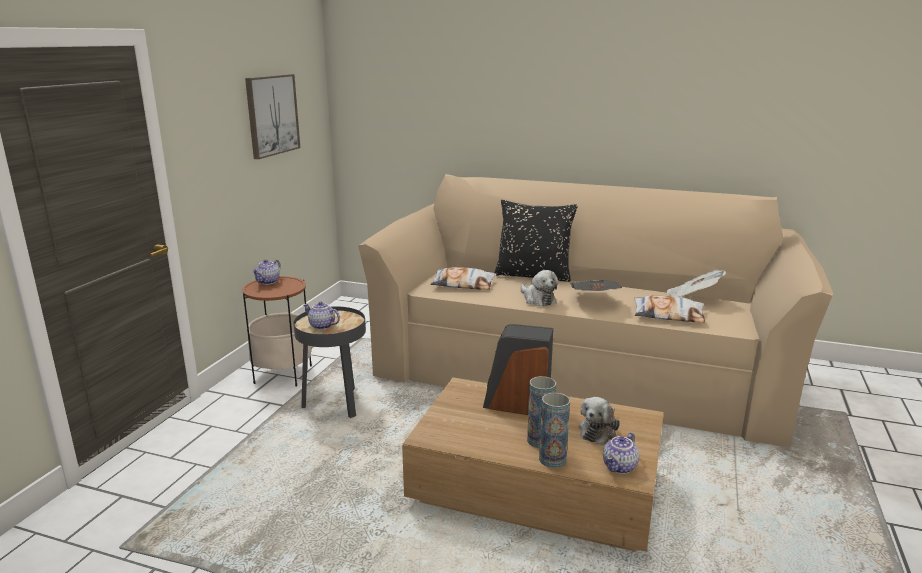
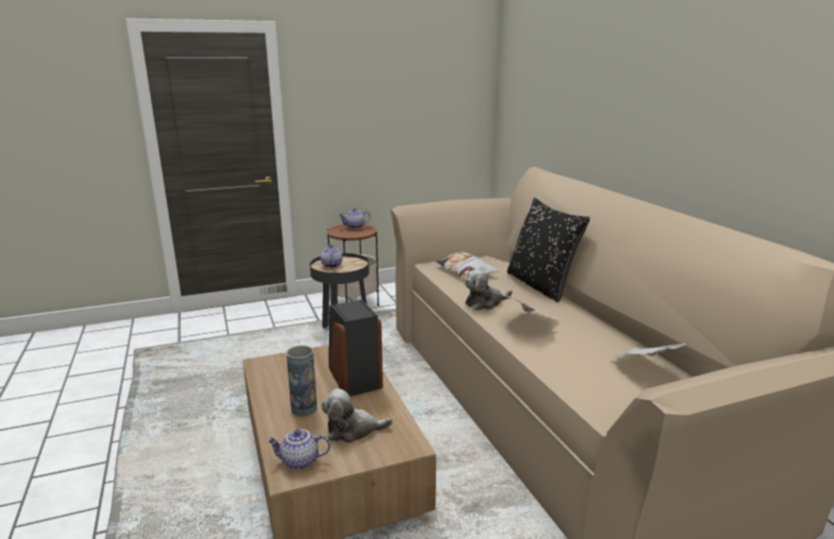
camera: 50 degrees right, 0 degrees up
picture [245,74,300,159] -> none
plush toy [520,270,558,306] -> plush toy turned 45 degrees clockwise [465,270,512,310]
vase [539,392,570,468] -> none
pillow [634,296,705,322] -> none

